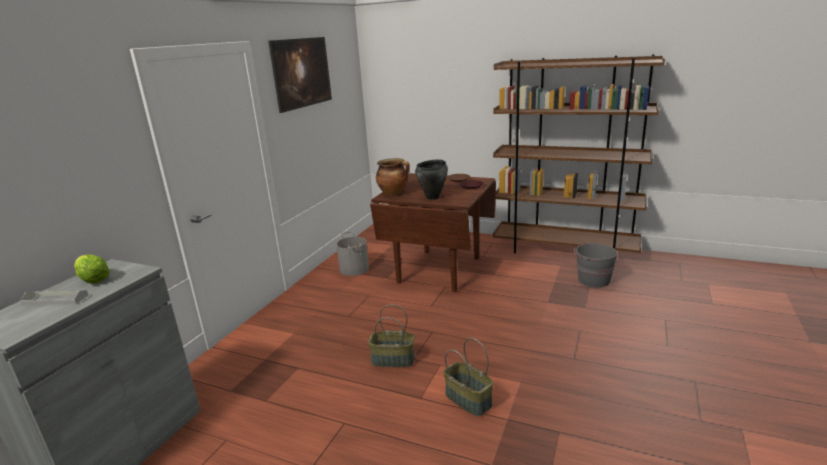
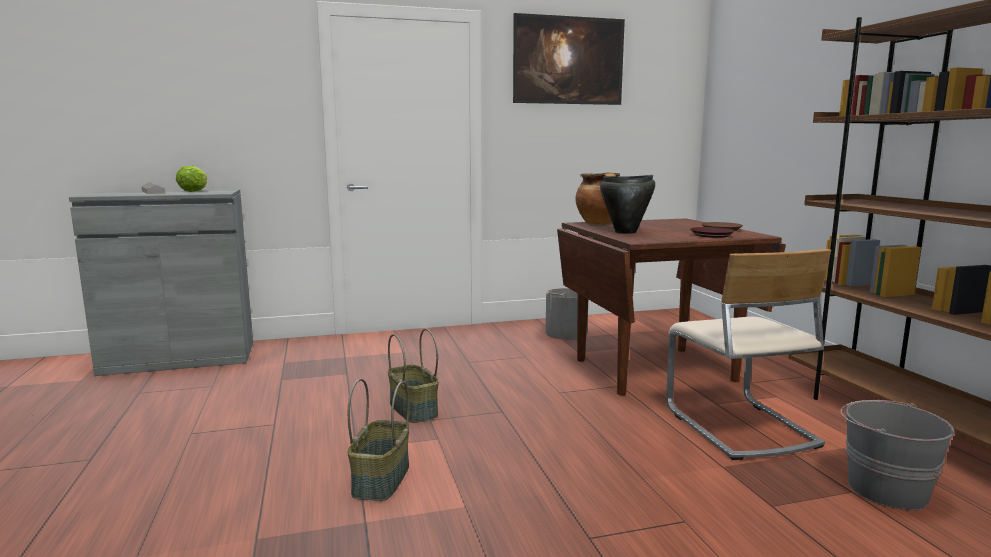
camera: 50 degrees right, 10 degrees down
none -> beige chair [666,249,831,460]

